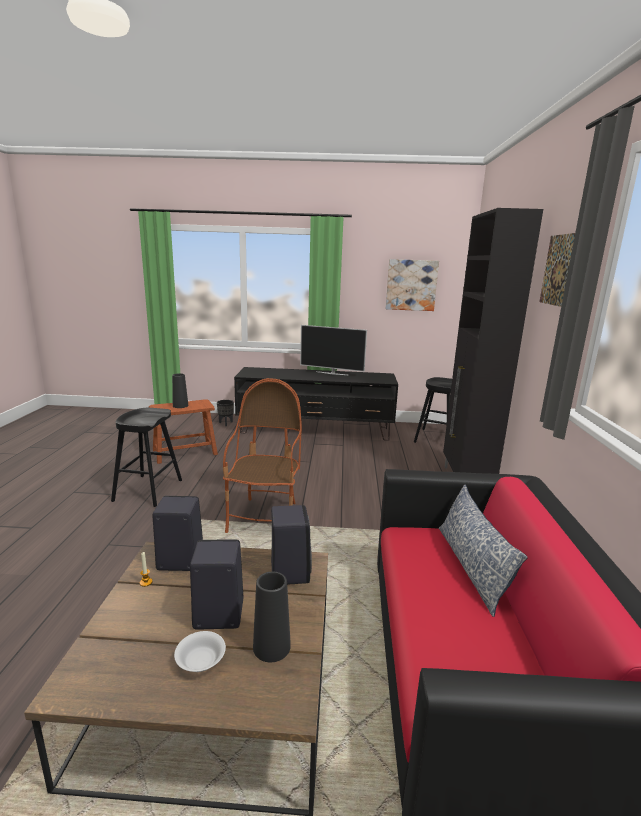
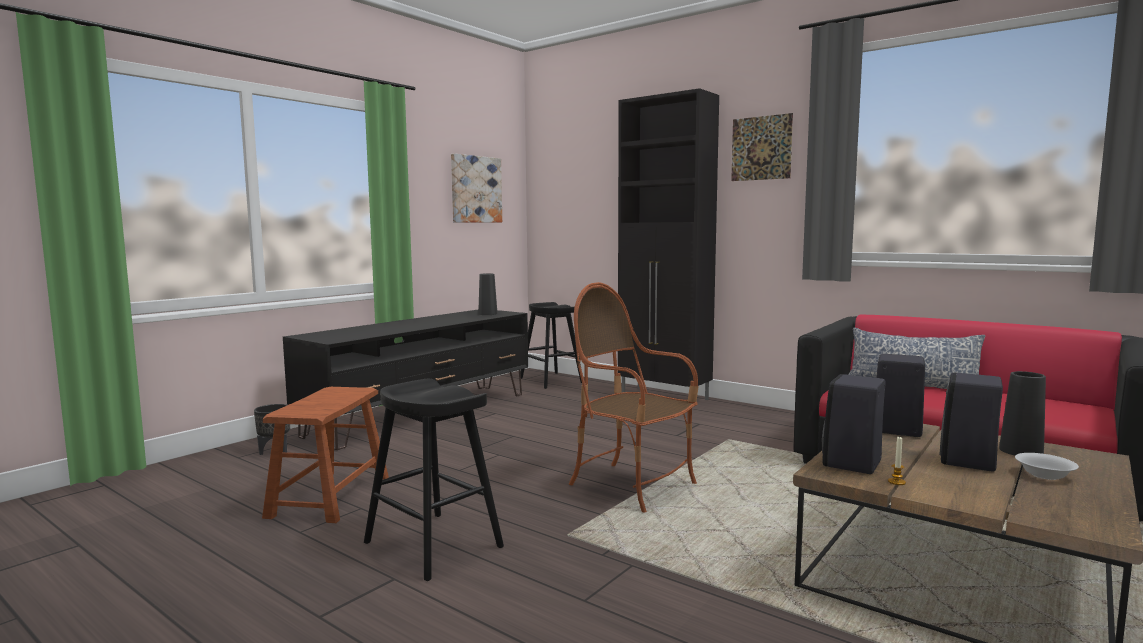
camera: 55 degrees left, 10 degrees down
black vase [172,373,188,408] -> black vase moved to [478,273,497,315]
television [300,325,367,375] -> none

